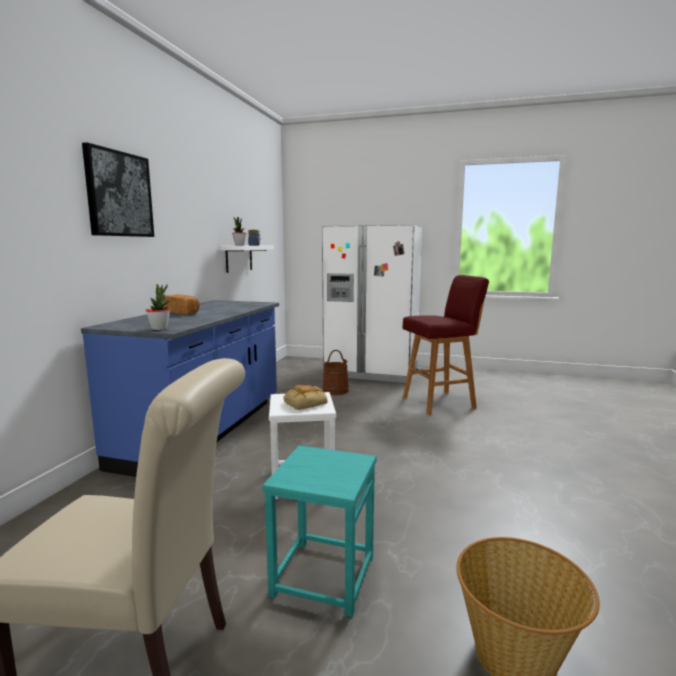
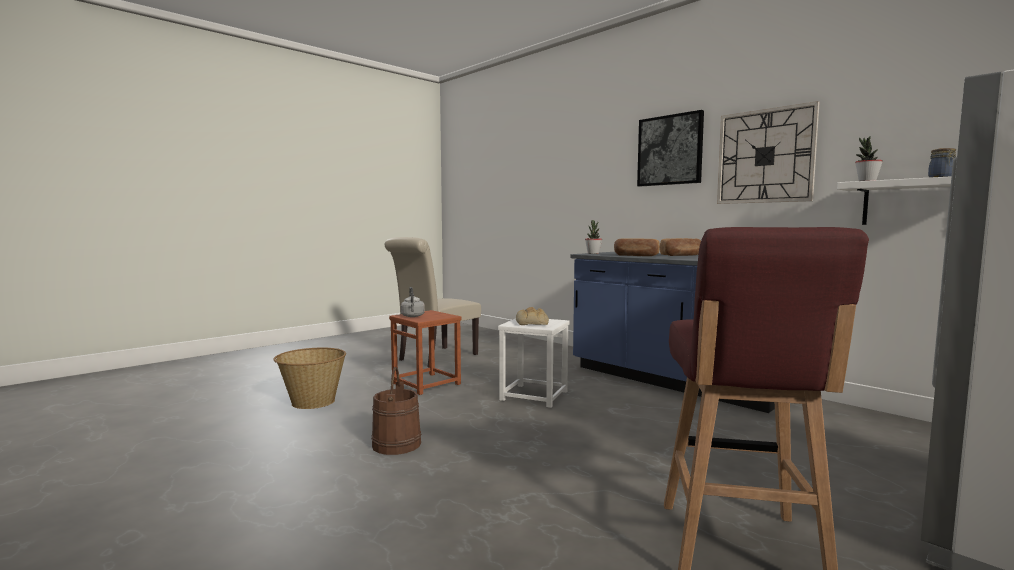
camera: 120 degrees right, 5 degrees down
turquoise stool [262,445,376,617] -> brown stool [389,310,461,395]
brown bucket [323,350,349,395] -> brown bucket moved to [371,367,421,455]
none -> grey kettle [401,287,425,317]
none -> bread [614,238,660,256]
none -> wall clock [717,101,820,204]

